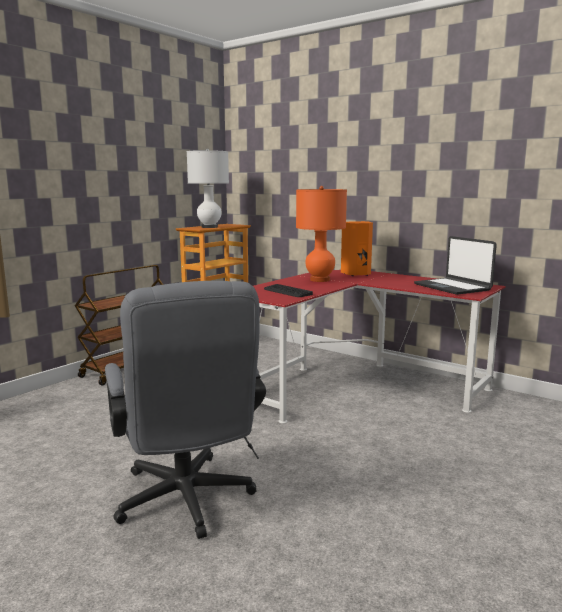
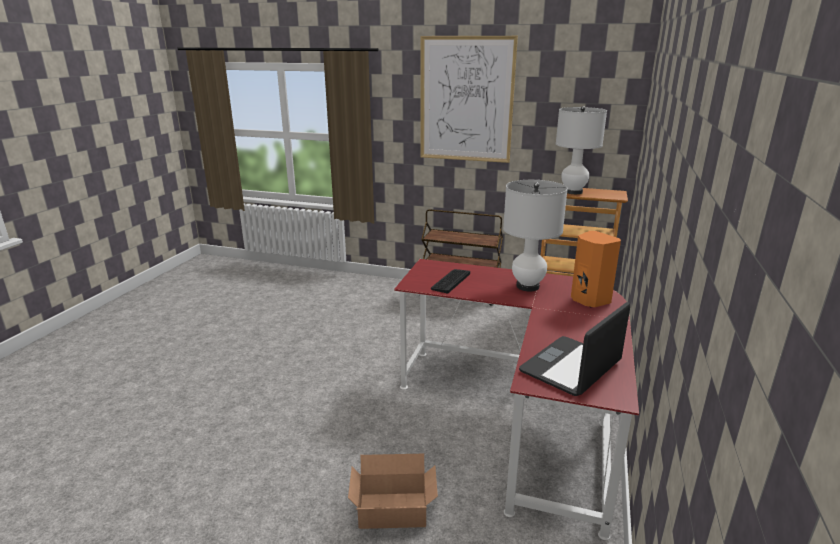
camera: 70 degrees right, 10 degrees up
grey office chair [105,281,266,539] -> none
orange table lamp [296,186,347,282] -> white table lamp [503,180,568,292]
none -> cardboard box [348,454,438,529]
none -> picture [420,36,518,163]

